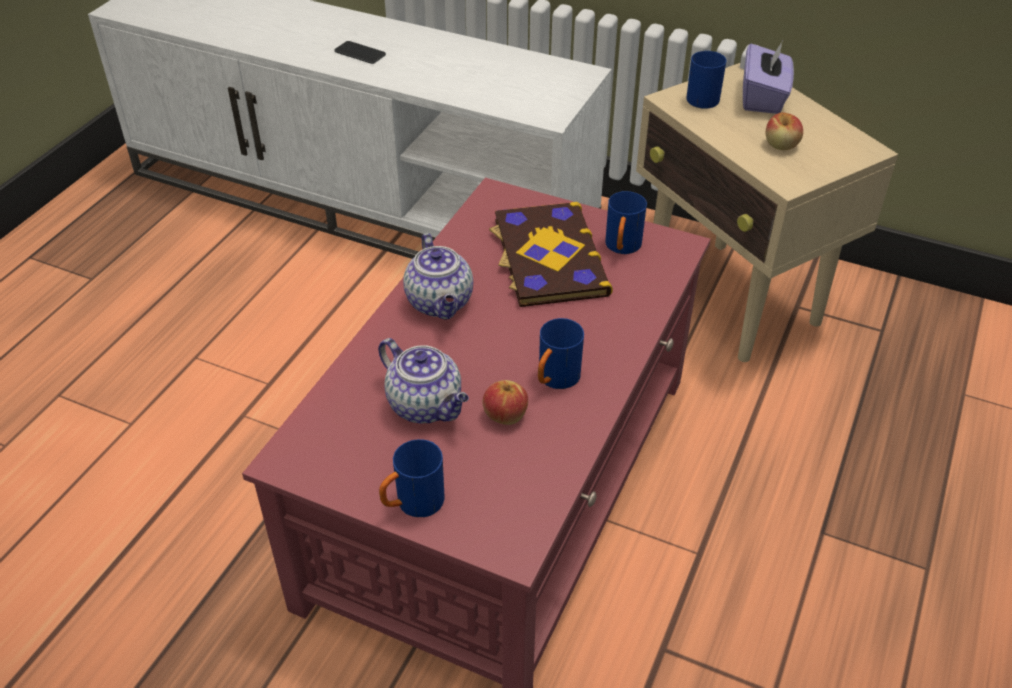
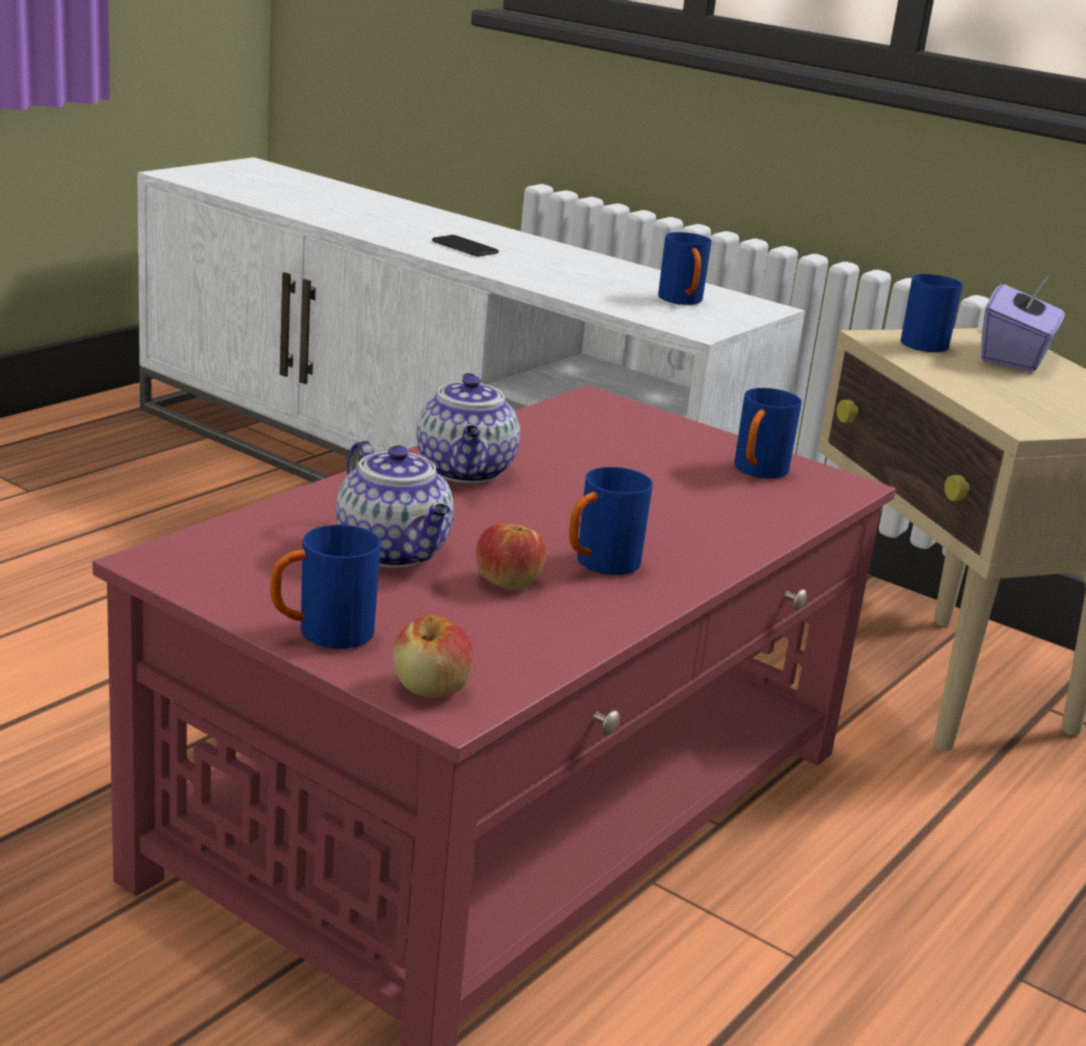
camera: 10 degrees right, 20 degrees down
book [489,201,613,307] -> none
apple [766,112,803,150] -> apple moved to [393,615,473,698]
none -> blue mug [658,232,712,305]

